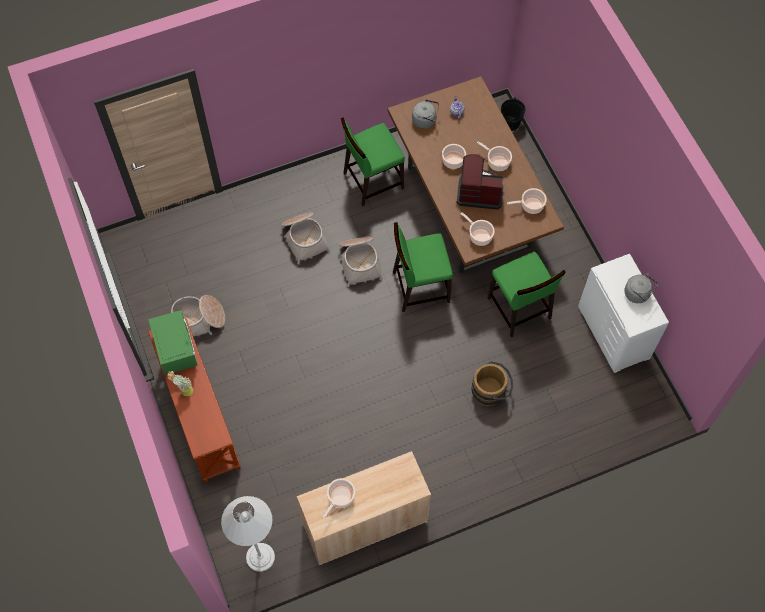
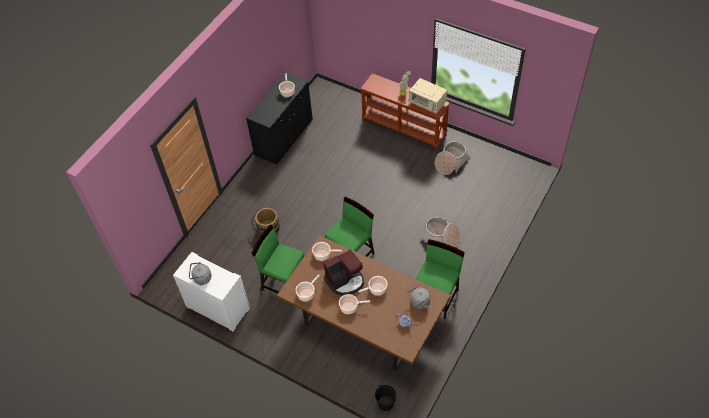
camera: 145 degrees right, 10 degrees down
green microwave [148,310,198,375] -> beige microwave [409,78,447,113]
white floor lamp [221,496,275,572] -> none
beige cabinet [297,451,431,565] -> black cabinet [246,72,313,165]
basket [339,237,383,287] -> none

